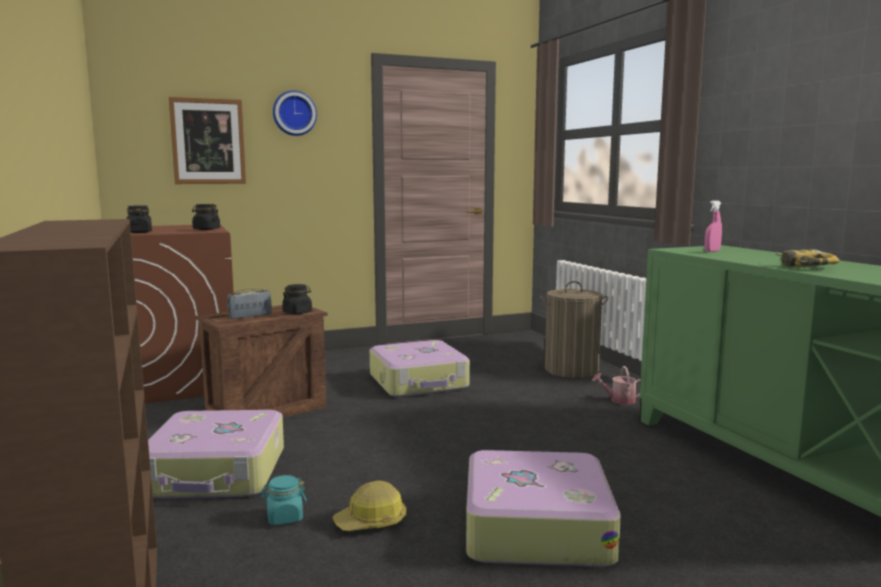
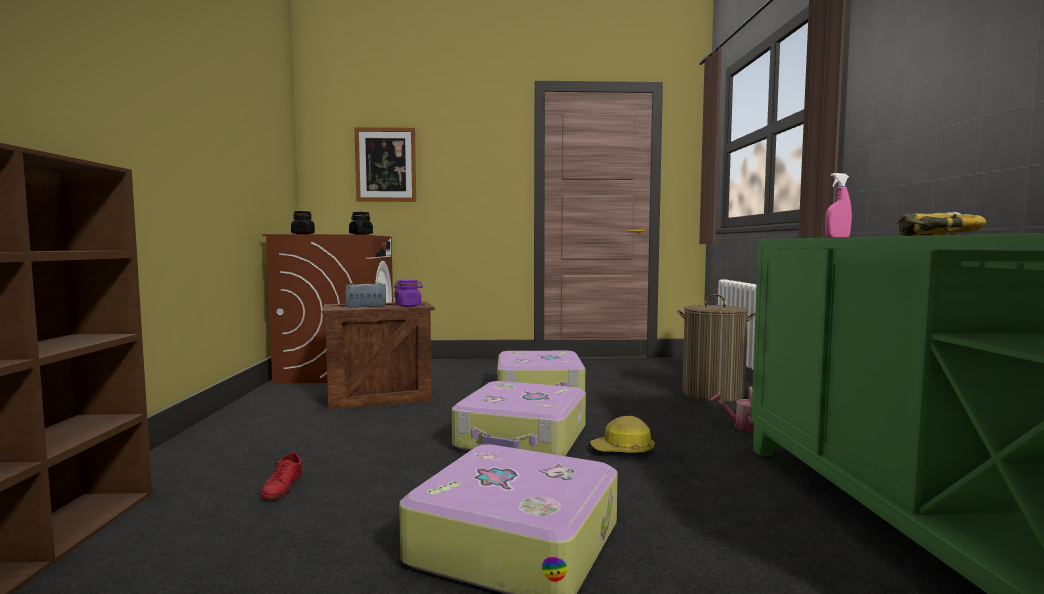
camera: 20 degrees right, 5 degrees down
suitcase [148,410,284,499] -> suitcase moved to [452,381,586,456]
turquoise jar [261,475,307,525] -> red shoe [261,451,302,499]
wall clock [273,90,317,136] -> none
black jar [282,284,312,314] -> purple jar [393,279,423,307]
hard hat [333,481,406,531] -> hard hat moved to [590,416,655,453]

